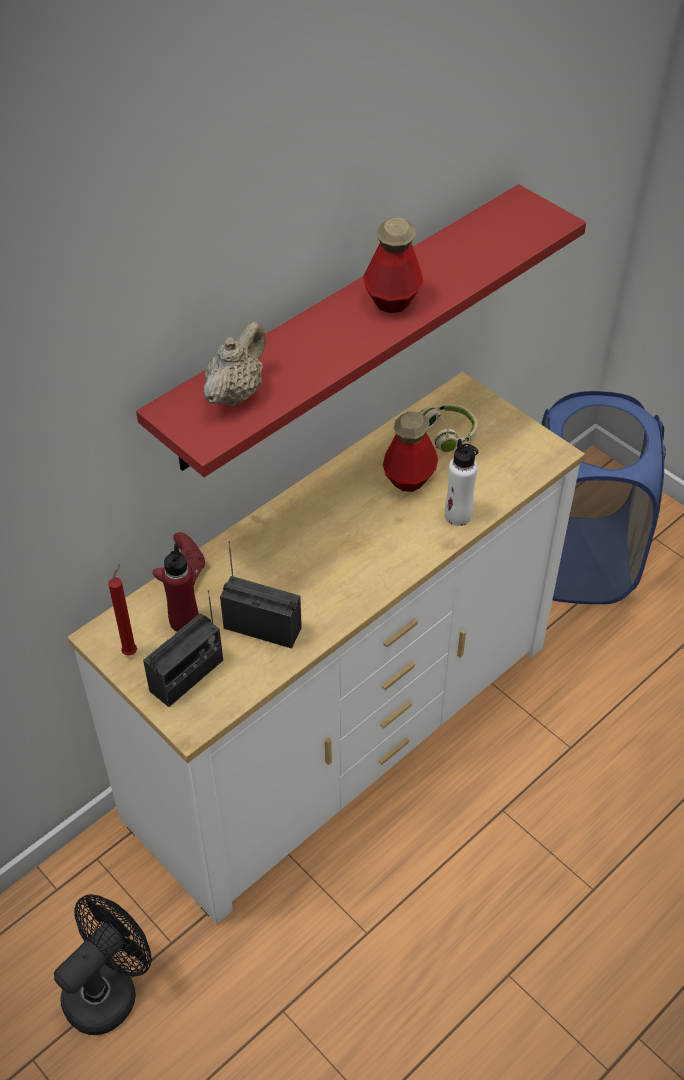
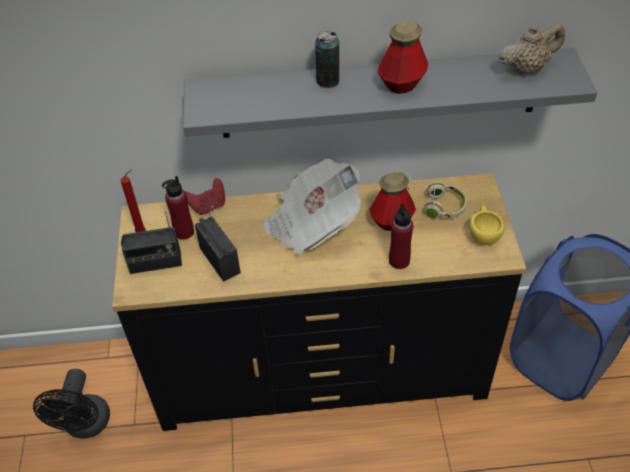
camera: 40 degrees right, 0 degrees up
black fan [54,894,152,1035] -> black fan turned 105 degrees clockwise [33,369,110,439]
white dresser [67,372,585,924] -> black dresser [112,173,526,431]
red shelf [136,184,586,477] -> grey shelf [183,48,597,138]
beige teapot [204,322,266,406] -> beige teapot moved to [499,24,565,75]
white bottle [445,439,478,526] -> red bottle [389,203,413,269]
none -> newspaper [263,159,361,255]
none -> can [315,31,339,88]
none -> yellow cup [469,205,504,245]

